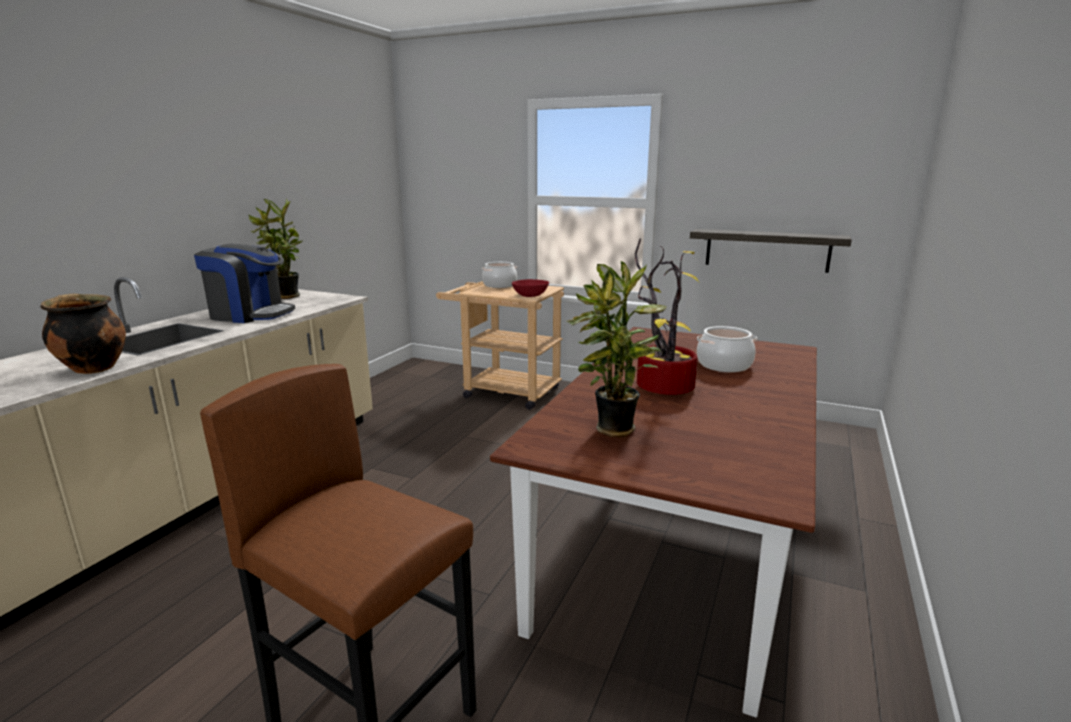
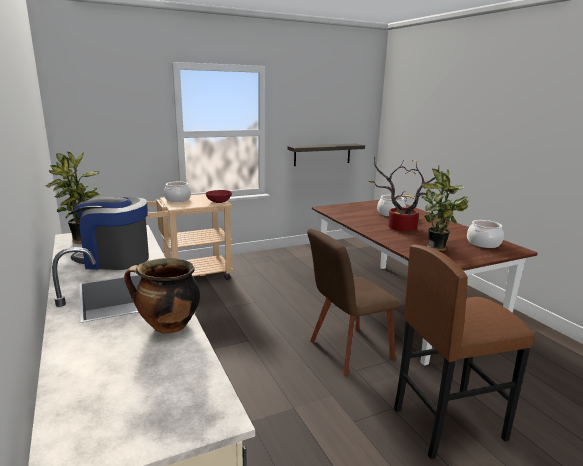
camera: 50 degrees left, 0 degrees up
coffee machine [194,244,295,323] -> coffee machine turned 135 degrees counterclockwise [69,197,149,270]
none -> brown chair [307,228,402,376]
none -> cooking pot [467,220,504,248]

